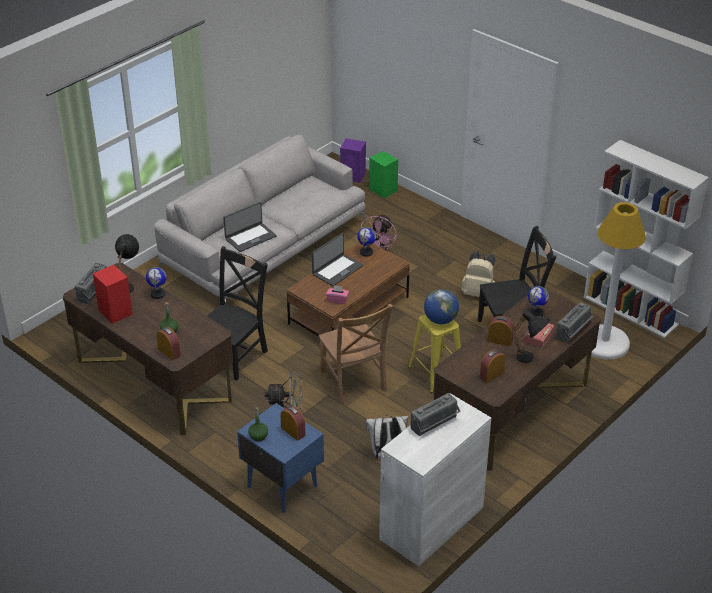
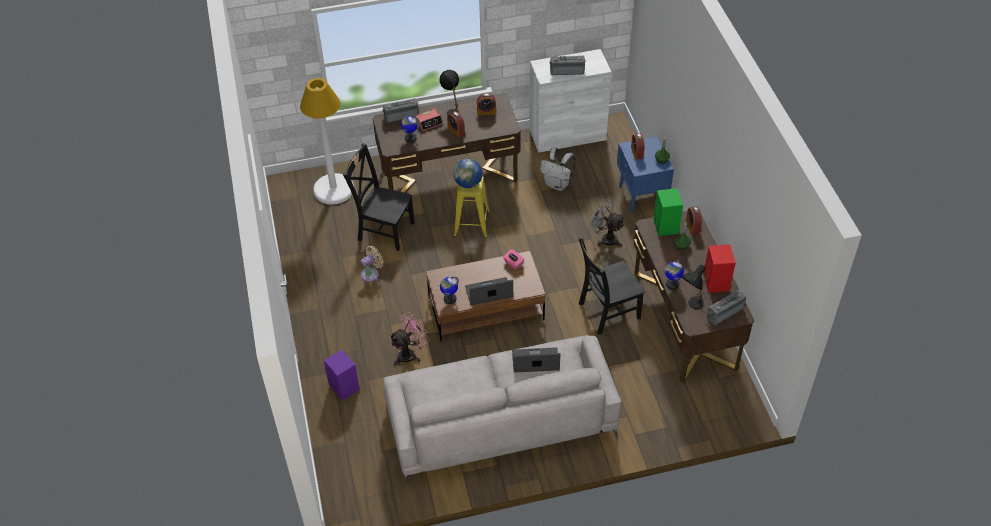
camera: 145 degrees left, 10 degrees up
brown chair [319,304,393,404] -> none
purple speaker [340,138,366,183] -> purple speaker moved to [324,350,360,400]
green speaker [369,151,398,198] -> green speaker moved to [654,188,683,236]
beige backpack [461,251,496,297] -> beige fan [360,246,383,282]
white bookcase [584,140,709,338] -> none

